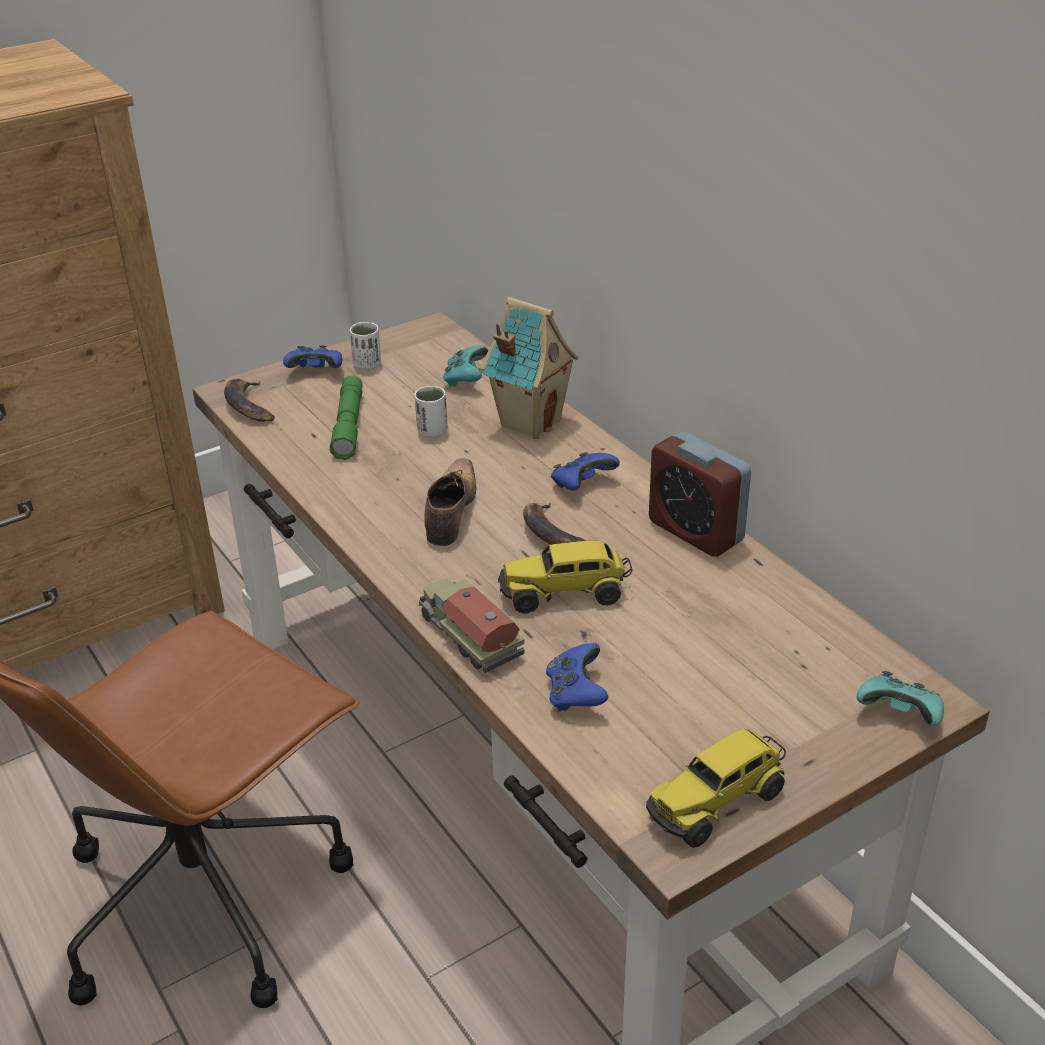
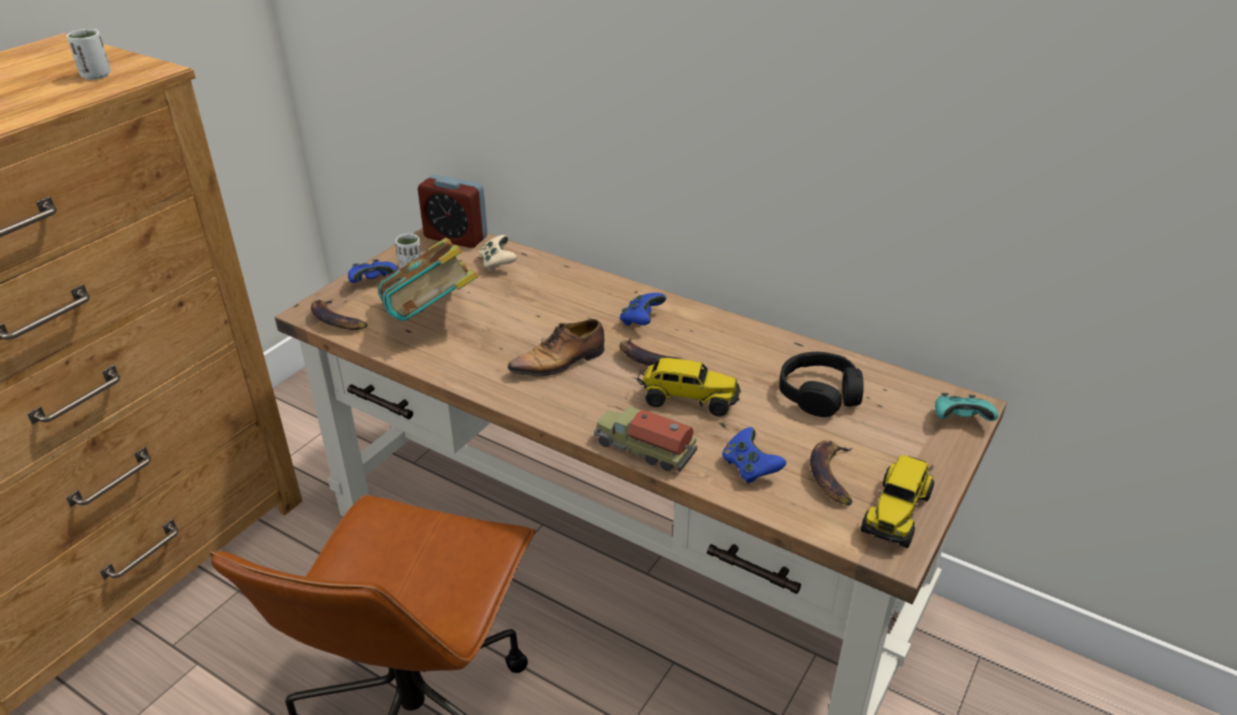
camera: 25 degrees left, 0 degrees up
green flashlight [330,376,363,460] -> book [378,238,478,321]
white cup [414,386,448,438] -> white cup moved to [67,29,111,80]
shoe [424,458,476,546] -> shoe turned 105 degrees counterclockwise [507,319,605,376]
turquoise game controller [443,345,488,387] -> beige game controller [479,235,517,272]
toy house [481,297,579,439] -> none
toy truck [498,541,633,614] -> toy truck turned 135 degrees counterclockwise [637,358,741,416]
alarm clock [649,432,751,557] -> alarm clock moved to [418,175,487,248]
none -> black headphones [780,352,864,417]
none -> banana [810,440,853,506]

